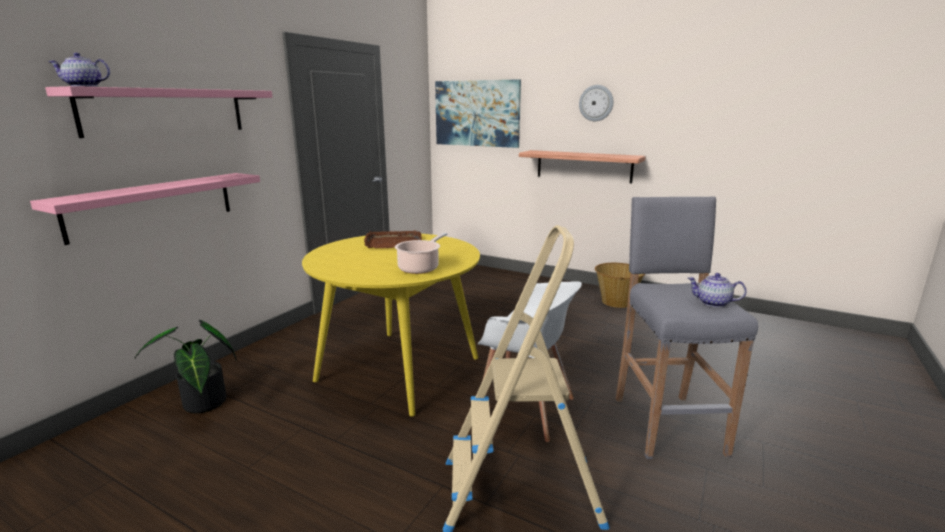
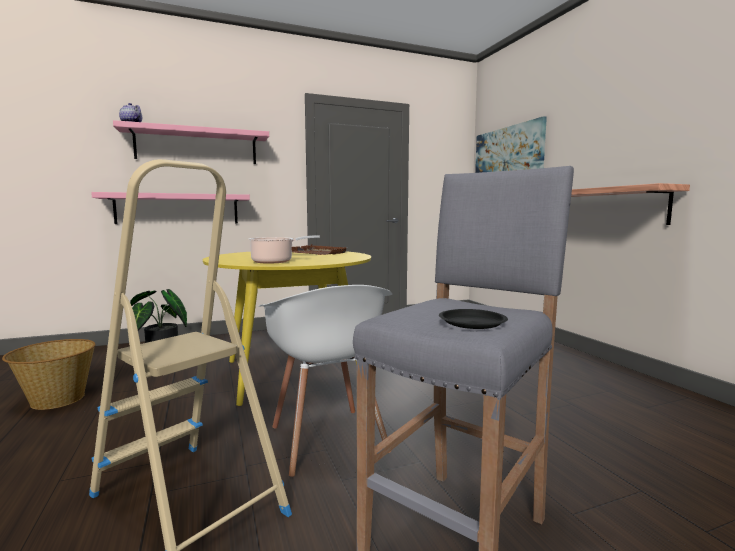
camera: 40 degrees right, 10 degrees down
wall clock [579,85,613,121] -> none
basket [595,263,645,308] -> basket moved to [2,339,96,410]
teapot [688,273,747,307] -> black plate [439,309,508,329]

